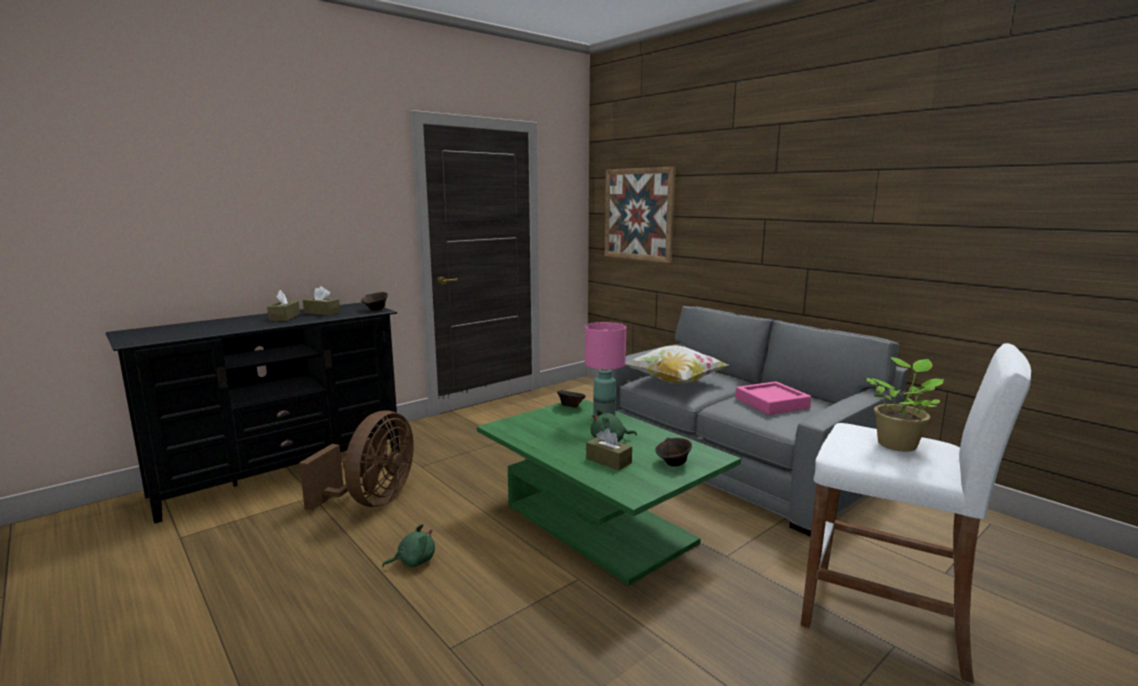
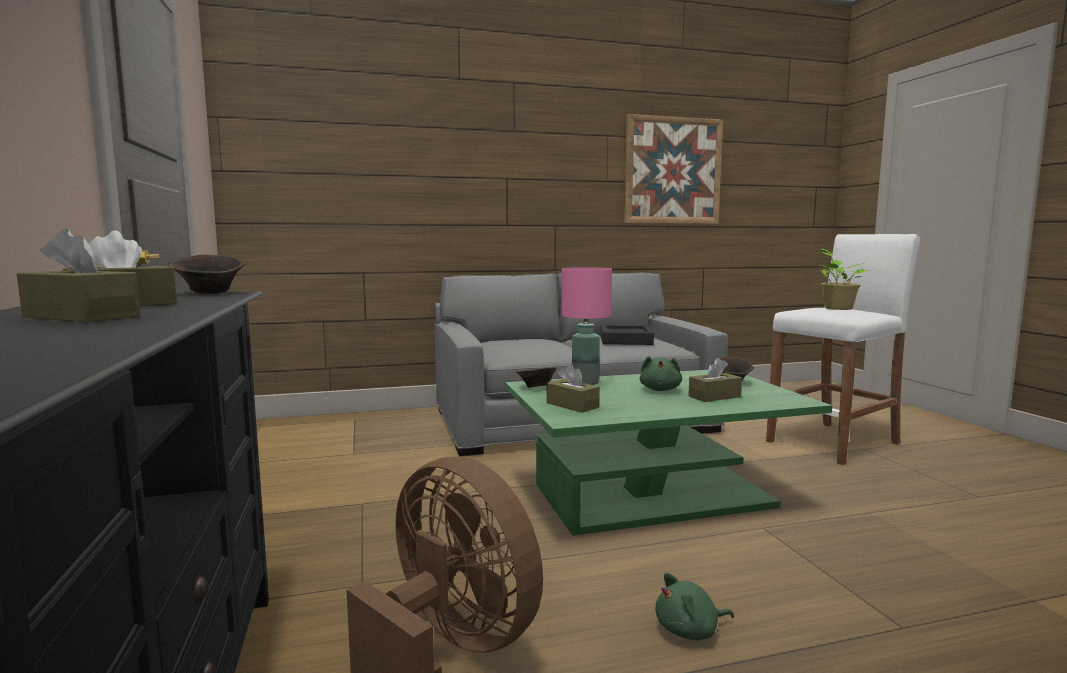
camera: 65 degrees left, 5 degrees down
green plush toy [382,524,435,567] -> green plush toy turned 105 degrees counterclockwise [656,573,734,640]
picture [605,166,676,263] -> picture moved to [624,114,723,224]
pillow [626,345,729,384] -> none
pink tray [735,381,811,415] -> black tray [600,325,654,345]
none -> brown tissue box [547,364,600,413]

